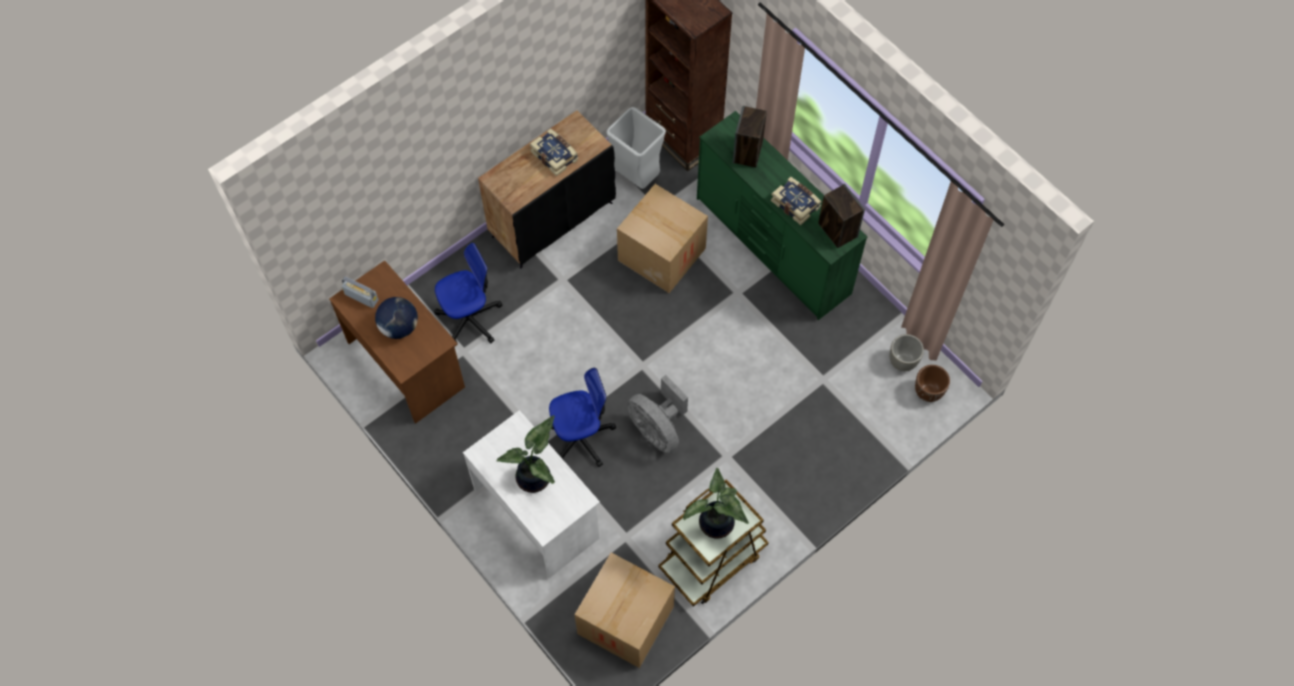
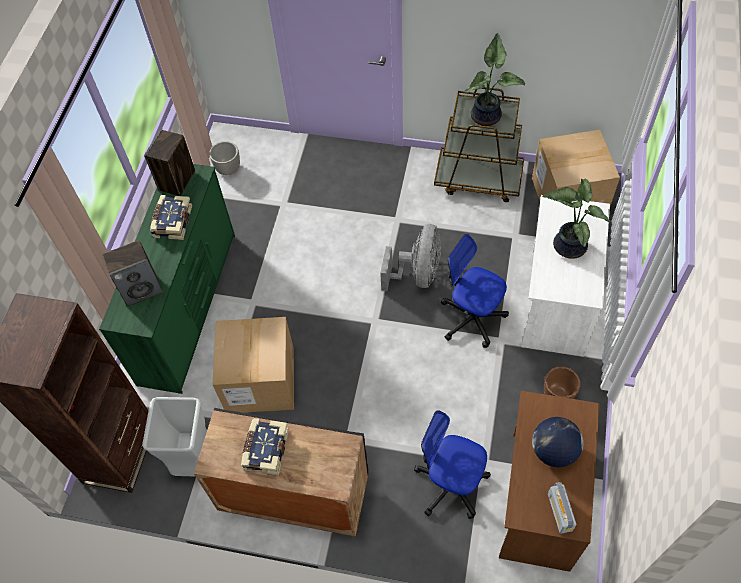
camera: 125 degrees left, 5 degrees down
brown planter [915,365,950,402] -> brown planter moved to [544,366,580,399]

